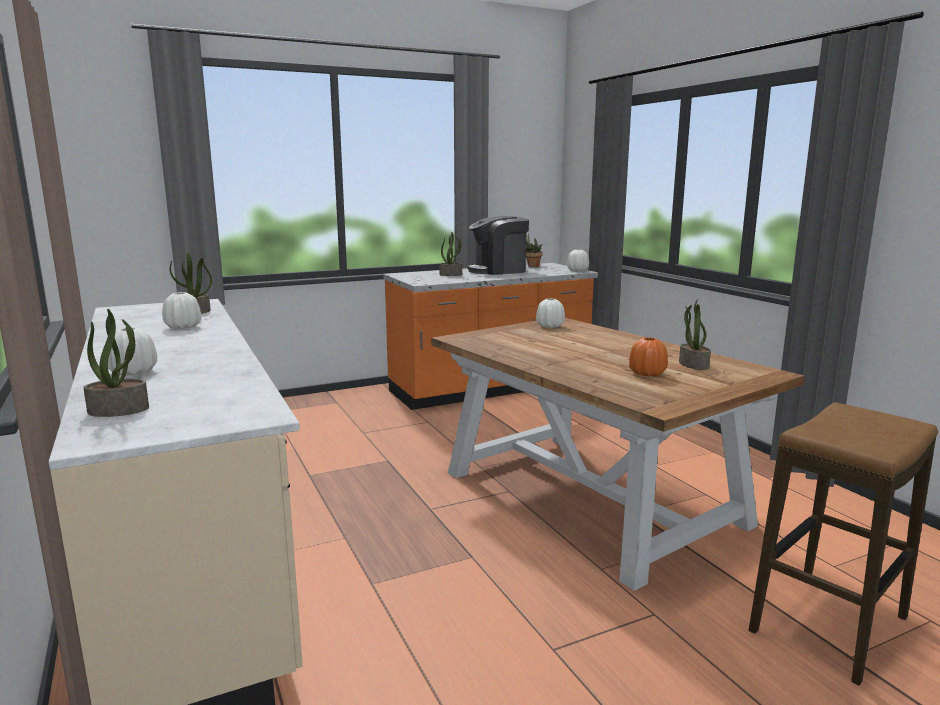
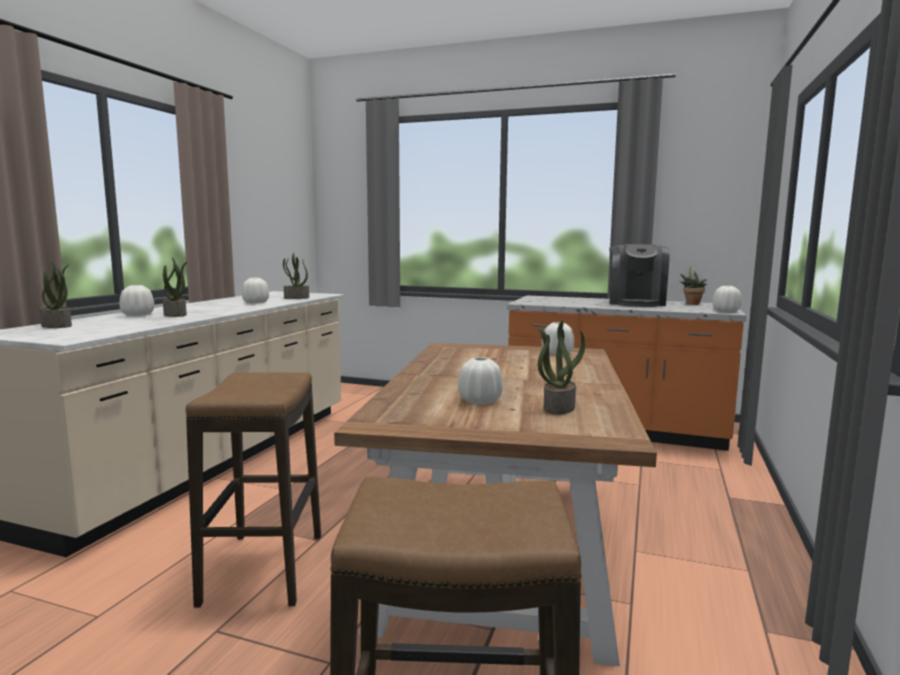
camera: 45 degrees right, 5 degrees down
potted plant [439,232,462,276] -> potted plant moved to [163,257,188,317]
coffee machine [467,216,529,275] -> coffee machine turned 105 degrees counterclockwise [609,244,670,307]
orange vase [629,337,668,377] -> white vase [458,357,503,404]
none -> stool [186,372,321,608]

